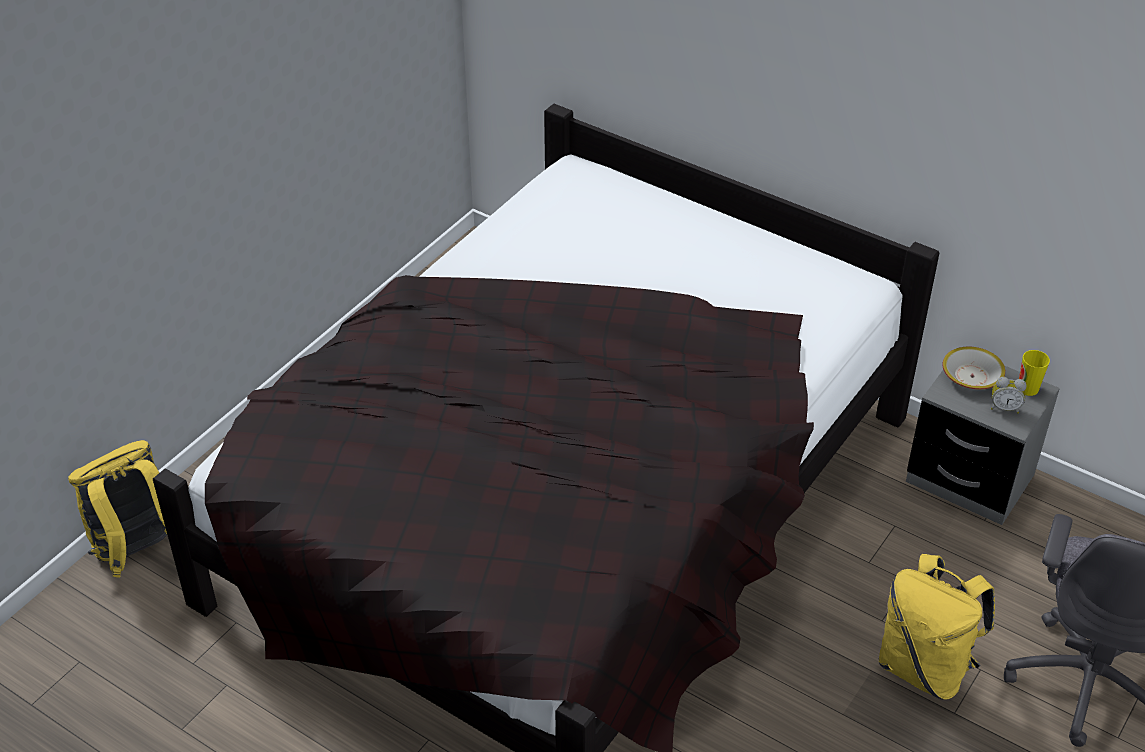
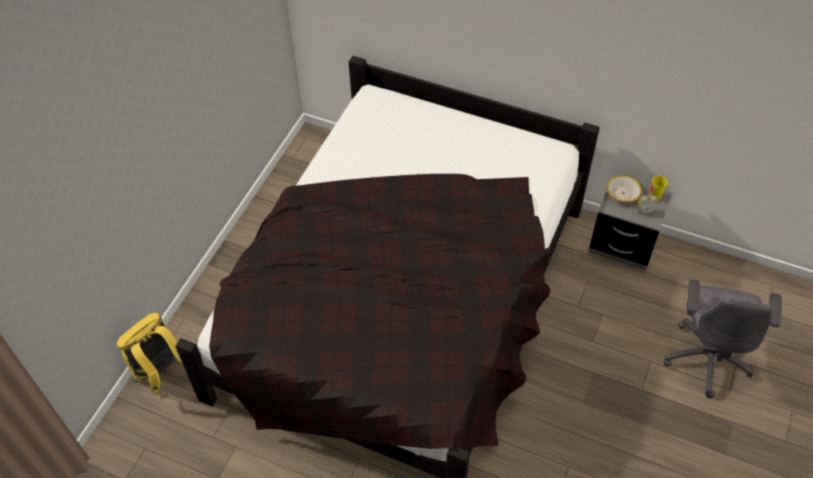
camera: 10 degrees left, 10 degrees up
yellow backpack [878,554,995,700] -> none

